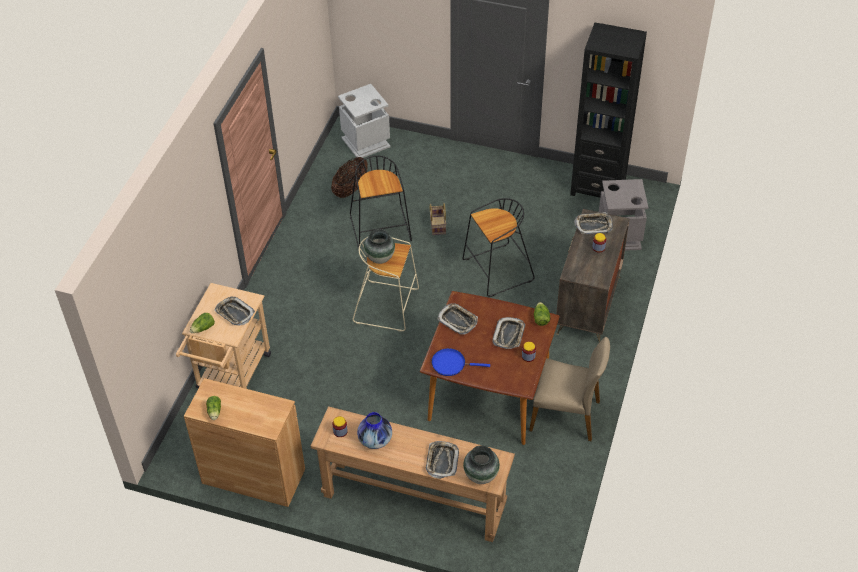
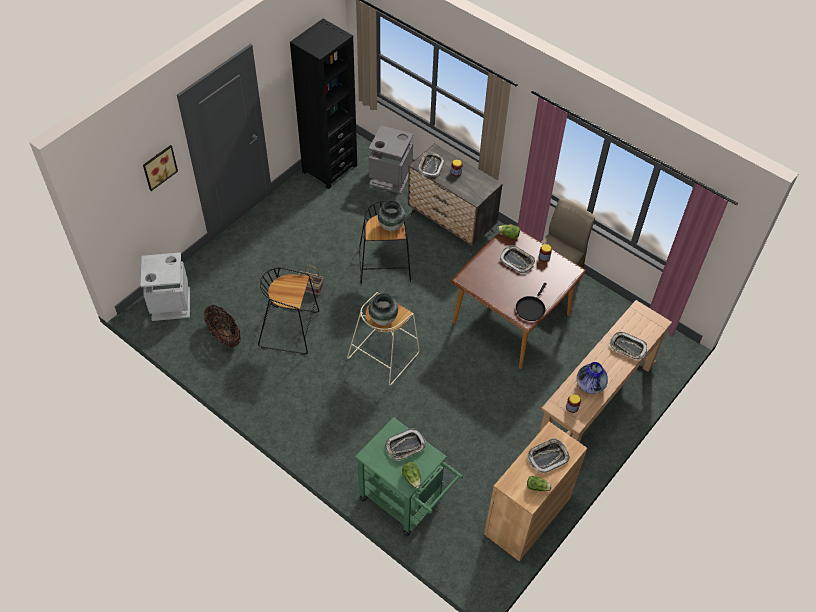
camera: 70 degrees left, 5 degrees up
beige cart [176,283,271,389] -> green cart [355,417,463,536]
blue frying pan [431,348,490,376] -> black frying pan [516,283,547,321]
tray [437,303,478,335] -> tray moved to [527,438,570,474]
vase [463,445,500,484] -> vase moved to [378,200,405,231]
none -> picture [143,145,178,191]

